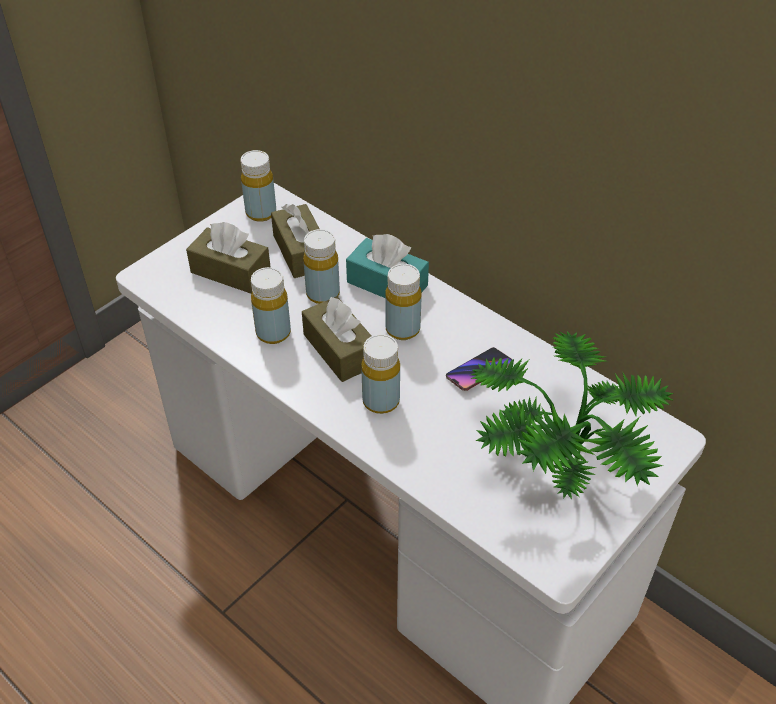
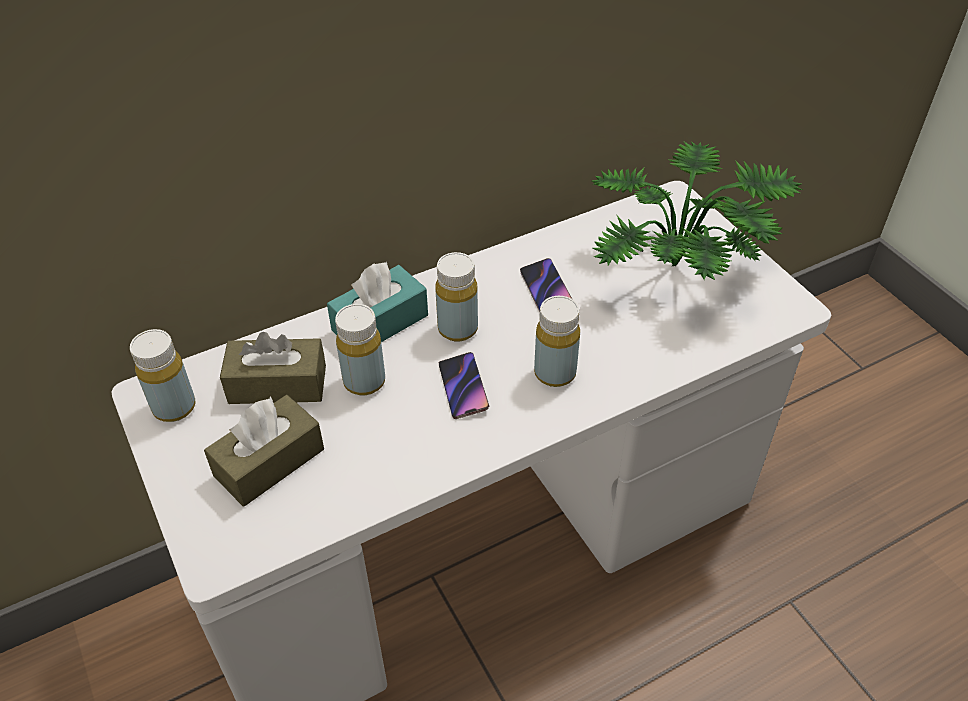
camera: 70 degrees left, 0 degrees up
yellow bottle [251,267,291,344] -> none
brown tissue box [302,296,371,382] -> phone [439,352,489,419]

